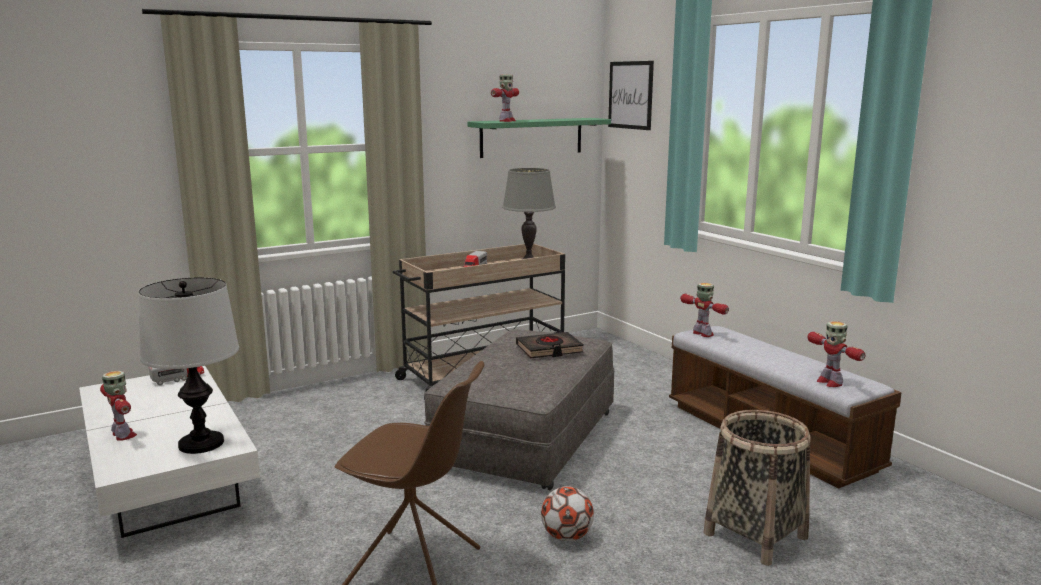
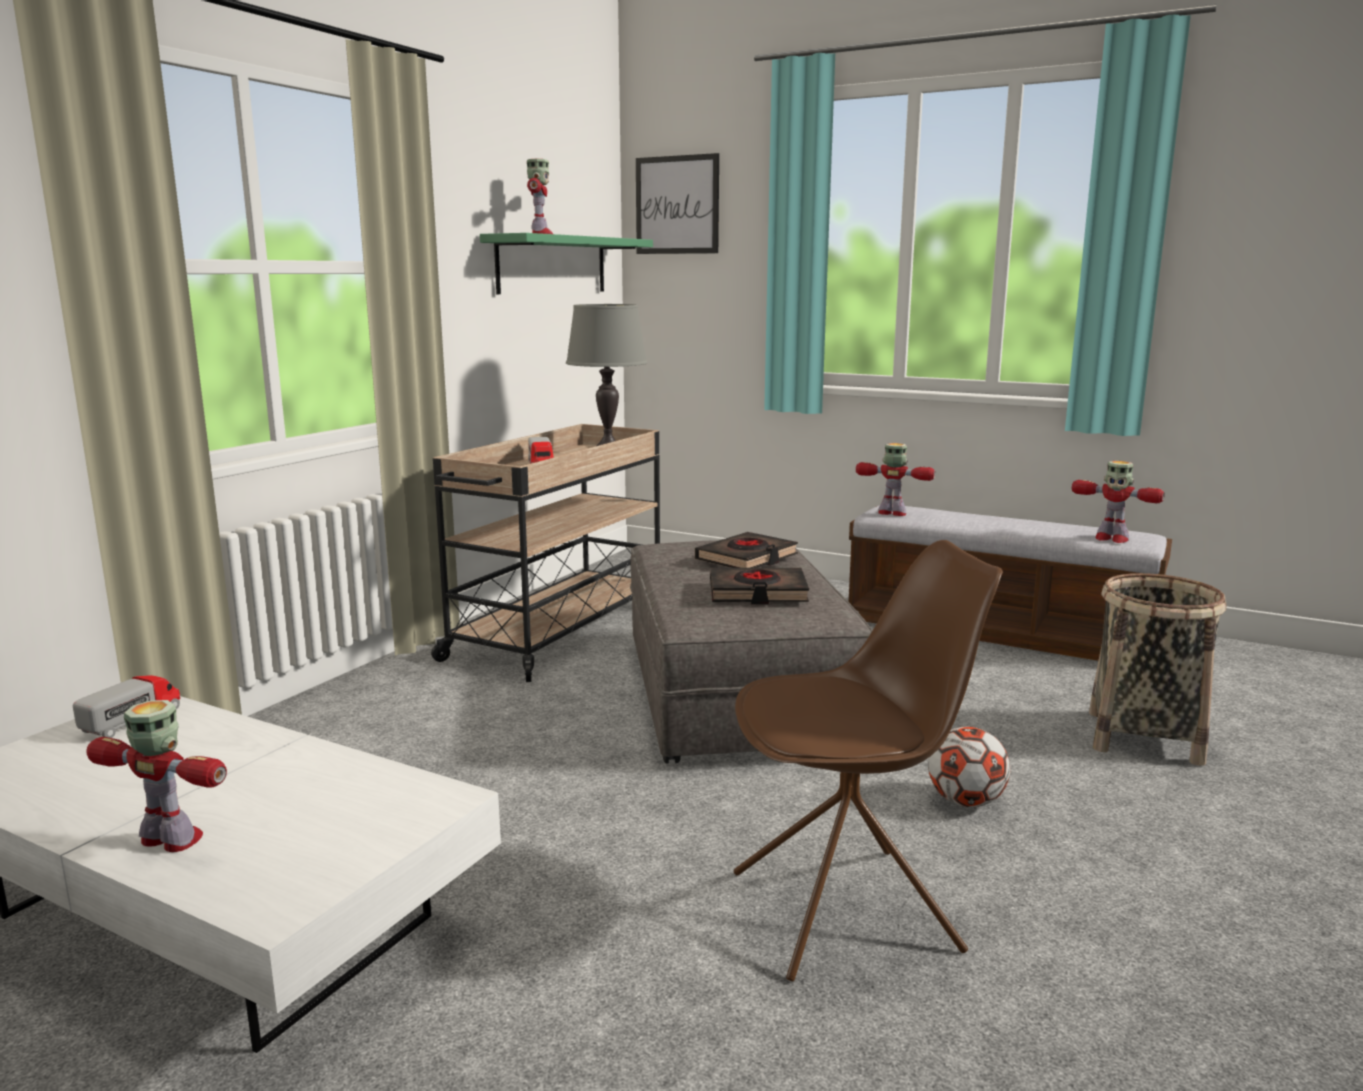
camera: 30 degrees left, 0 degrees up
table lamp [138,277,239,454] -> none
none -> black book [710,568,809,604]

